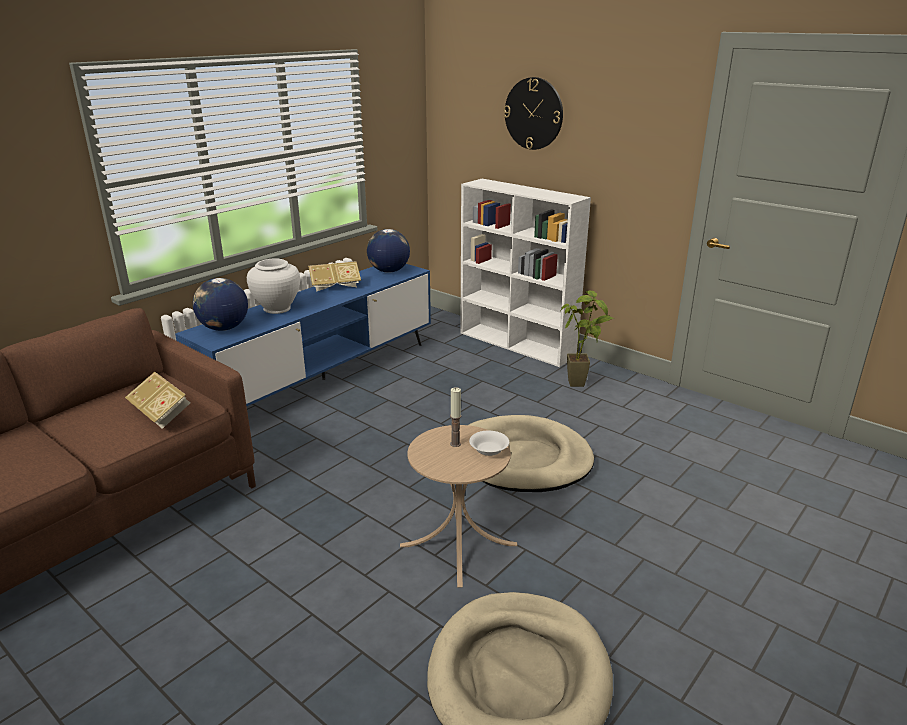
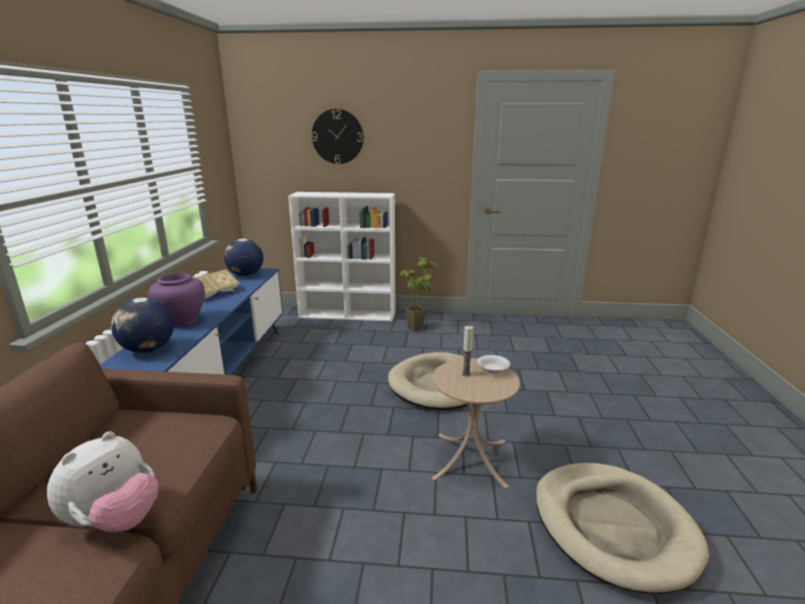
camera: 35 degrees left, 5 degrees down
book [125,372,190,429] -> none
white vase [247,258,300,314] -> purple vase [148,273,205,327]
none -> plush toy [47,431,158,532]

